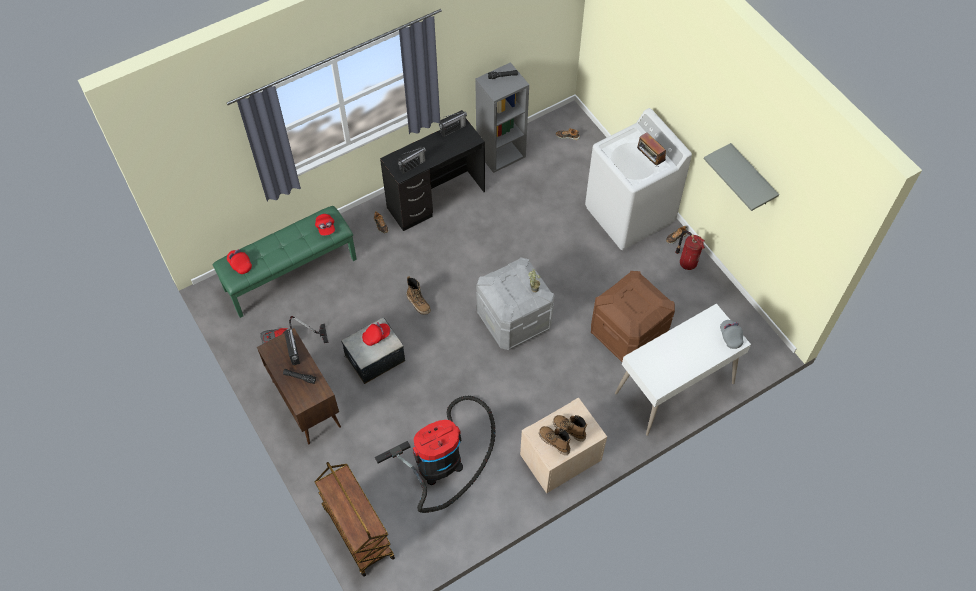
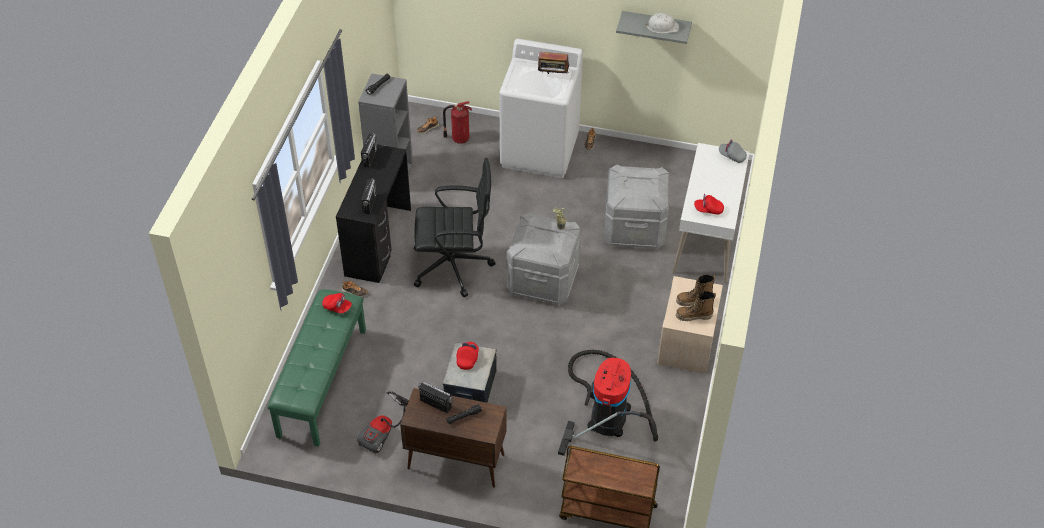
camera: 45 degrees left, 10 degrees down
red cap [227,249,252,274] -> red cap moved to [694,194,724,214]
boot [407,276,431,315] -> none
brown storage box [591,271,675,362] -> grey storage box [604,165,670,249]
fire extinguisher [675,231,705,270] -> fire extinguisher moved to [443,101,472,144]
none -> black office chair [414,158,496,298]
none -> white hard hat [645,13,679,33]

